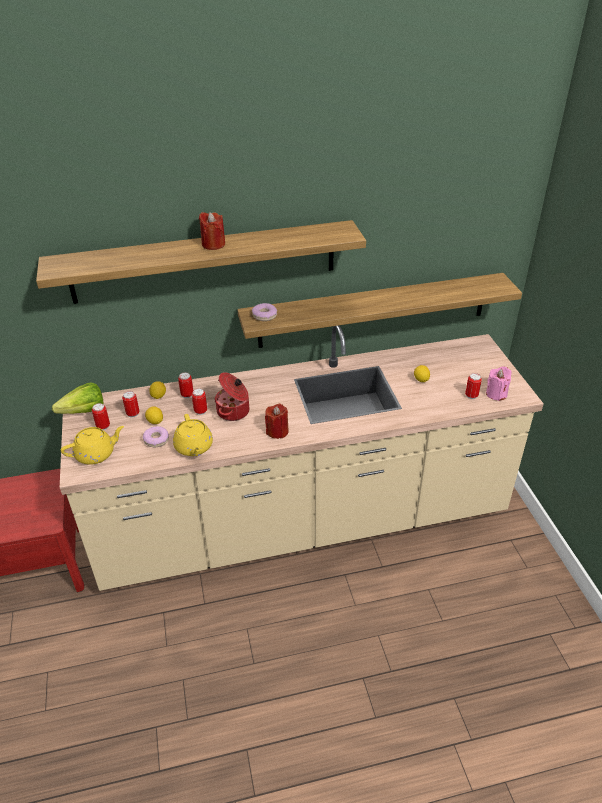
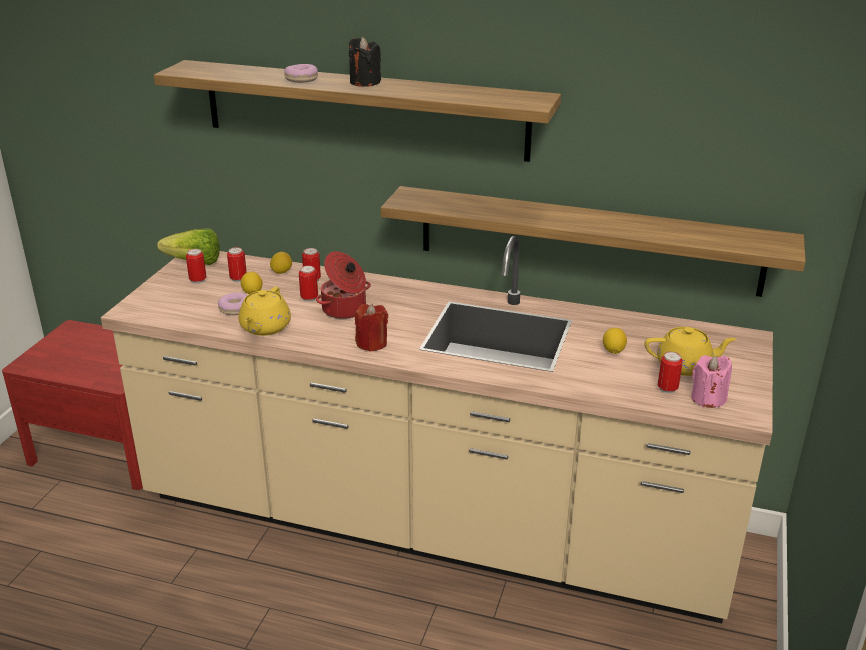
camera: 30 degrees right, 10 degrees down
yellow teapot [61,426,124,465] -> yellow teapot moved to [645,327,736,376]
red candle [199,212,225,250] -> black candle [349,37,381,87]
donut [252,303,277,321] -> donut moved to [284,64,318,83]

